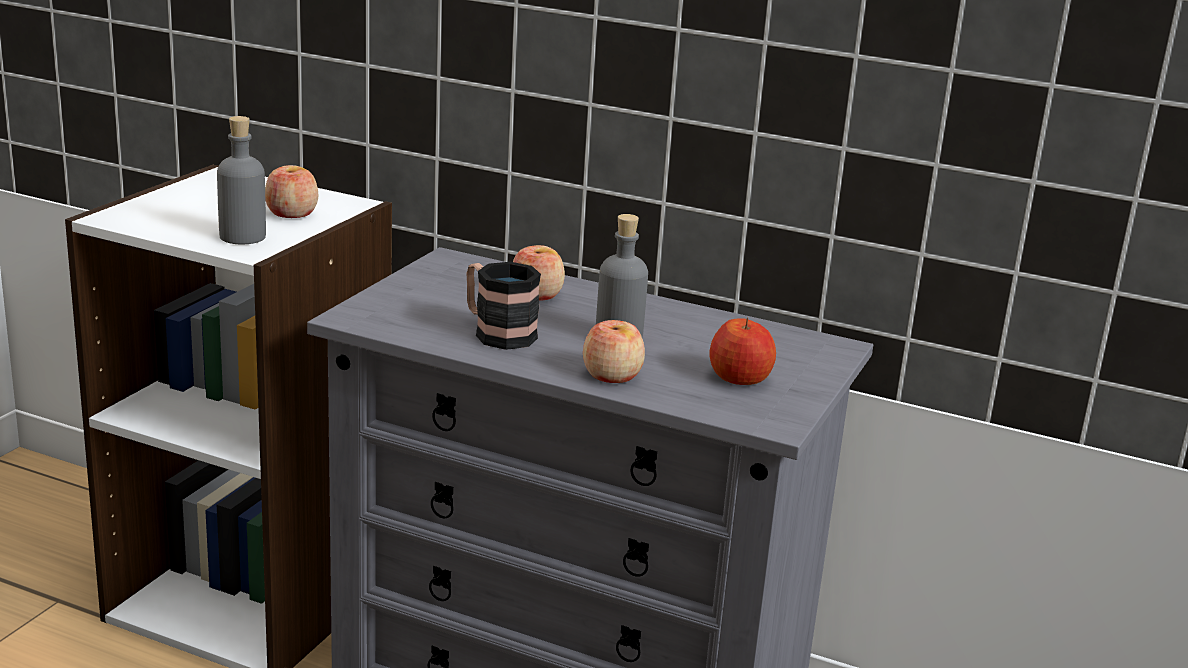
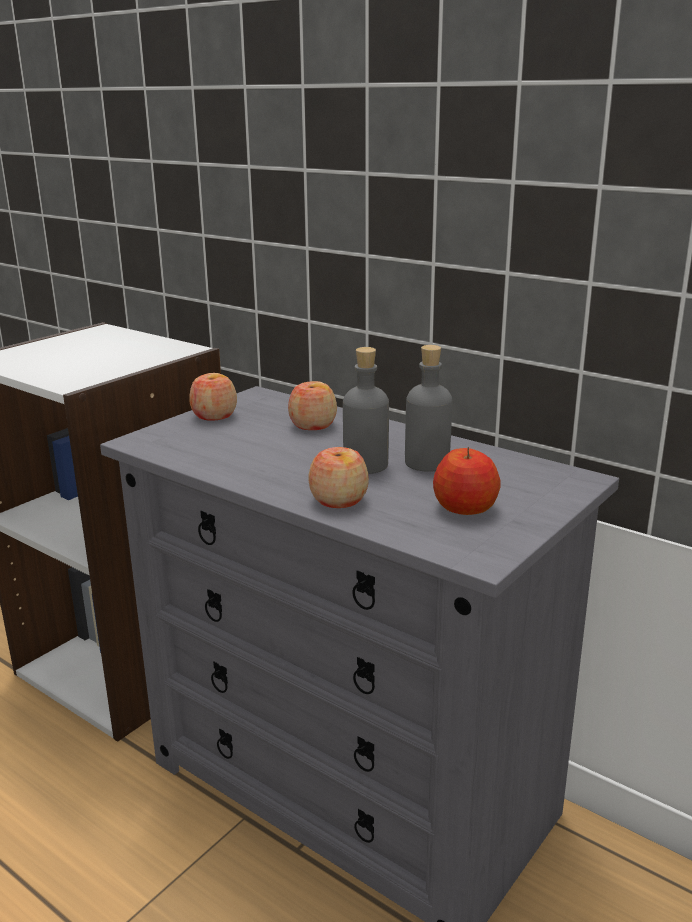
camera: 15 degrees right, 0 degrees up
grey bottle [217,116,266,244] -> grey bottle moved to [405,345,452,472]
apple [265,165,318,218] -> apple moved to [189,373,237,421]
mug [466,262,541,350] -> none

